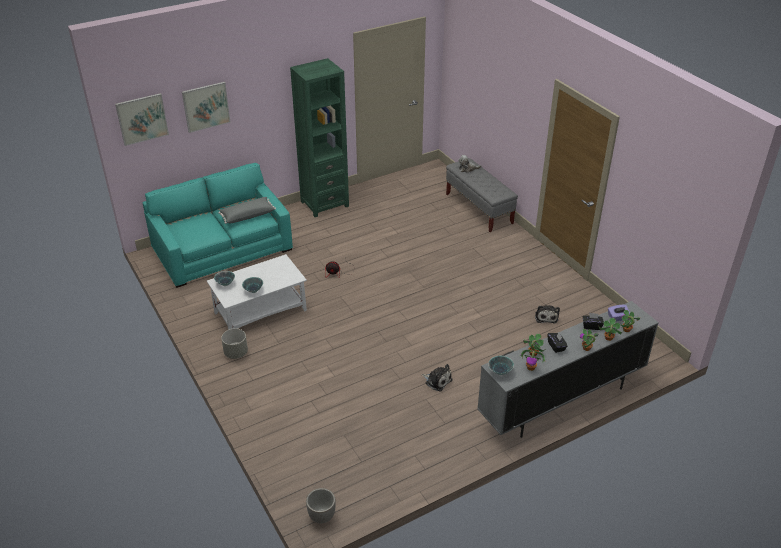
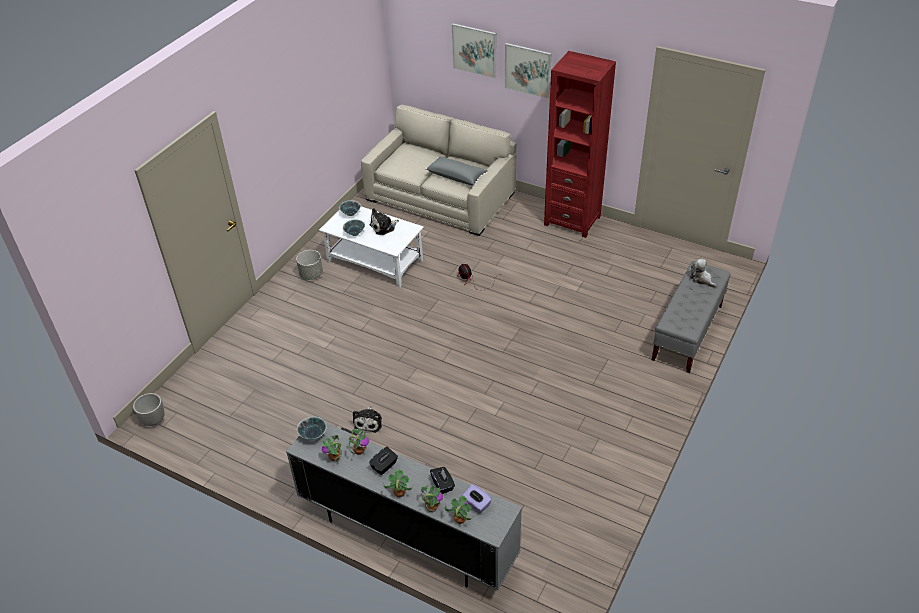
camera: 60 degrees right, 5 degrees up
picture [115,93,169,146] -> picture moved to [505,43,552,99]
turquoise sofa [142,163,293,288] -> beige sofa [361,104,516,236]
green bookcase [290,58,349,217] -> red bookcase [544,51,616,238]
plush toy [535,305,560,324] -> plush toy moved to [370,208,399,235]

